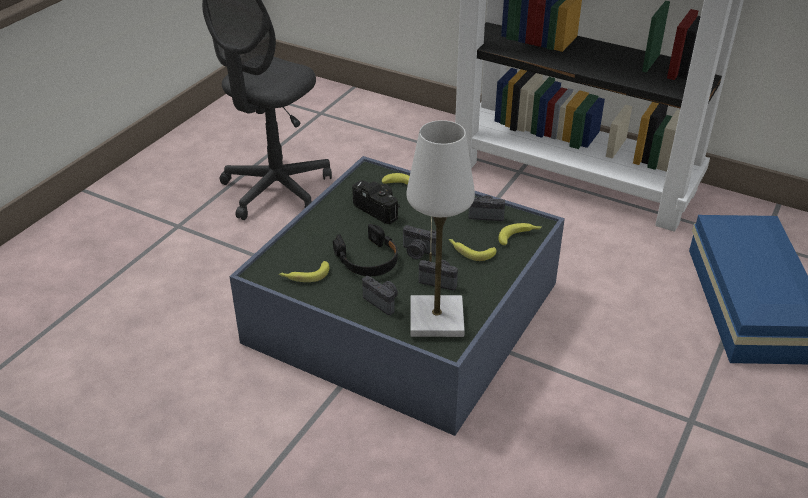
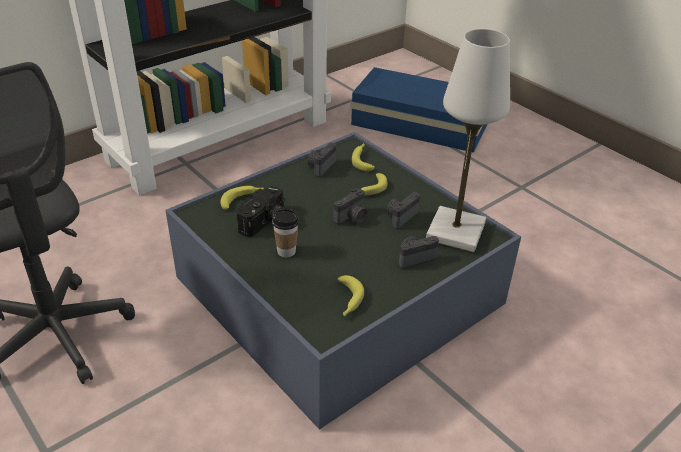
camera: 70 degrees left, 0 degrees up
black headphones [333,224,398,276] -> none
camera [352,180,400,224] -> camera turned 150 degrees clockwise [237,186,287,237]
none -> cup [272,209,299,257]

